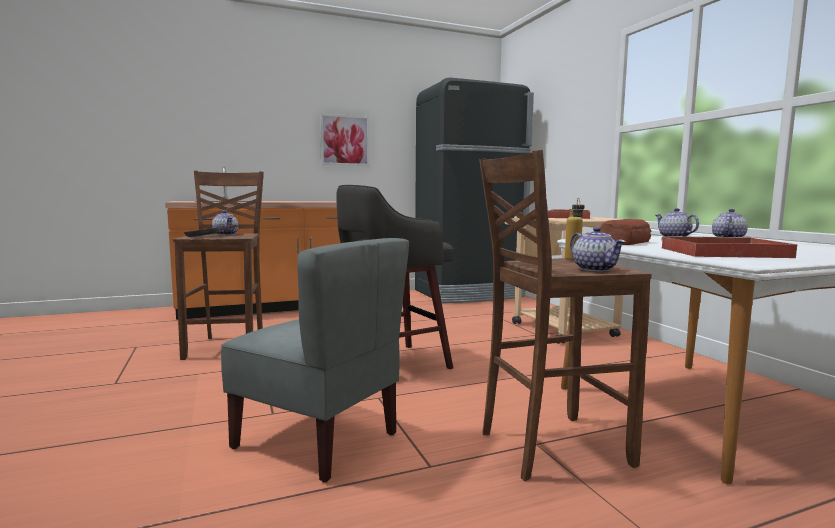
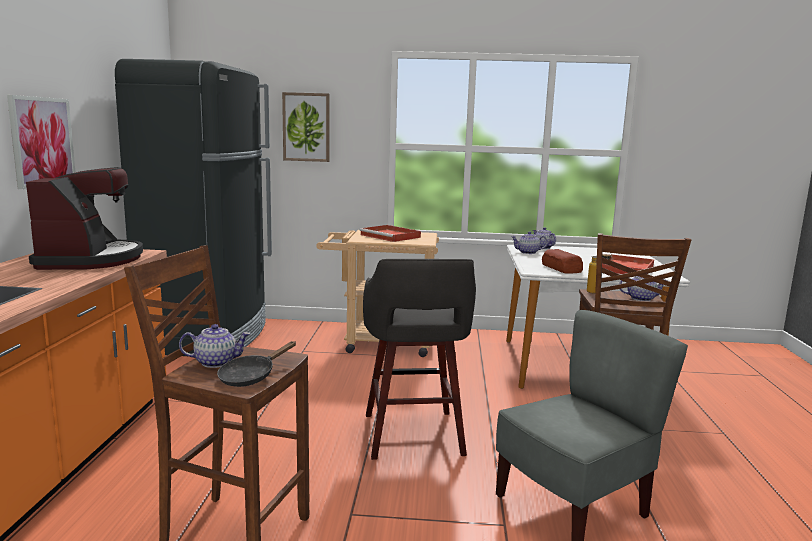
camera: 65 degrees left, 5 degrees up
none -> coffee machine [26,167,143,270]
none -> picture [282,92,329,162]

